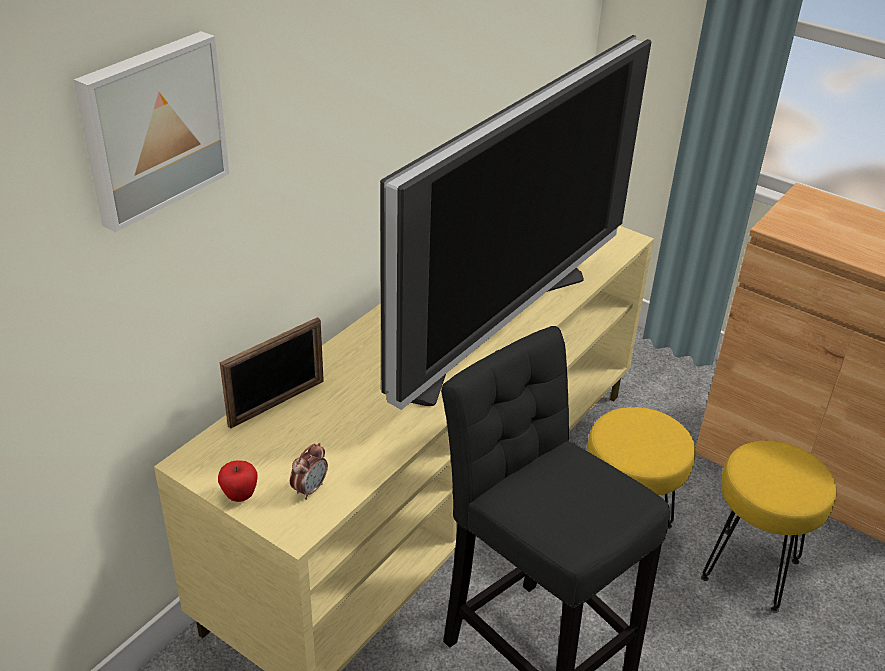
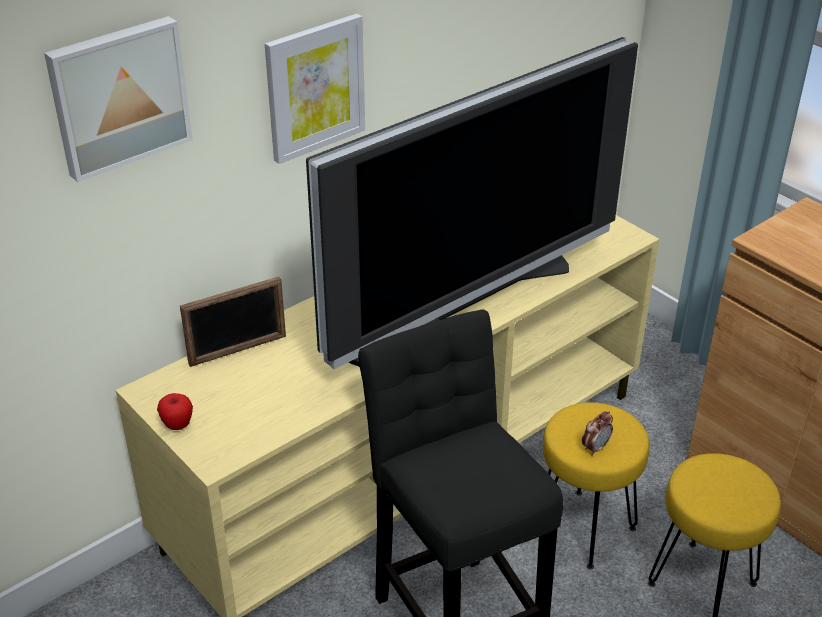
camera: 15 degrees right, 0 degrees up
alarm clock [290,443,328,500] -> alarm clock moved to [582,411,613,456]
none -> picture [265,14,365,164]

